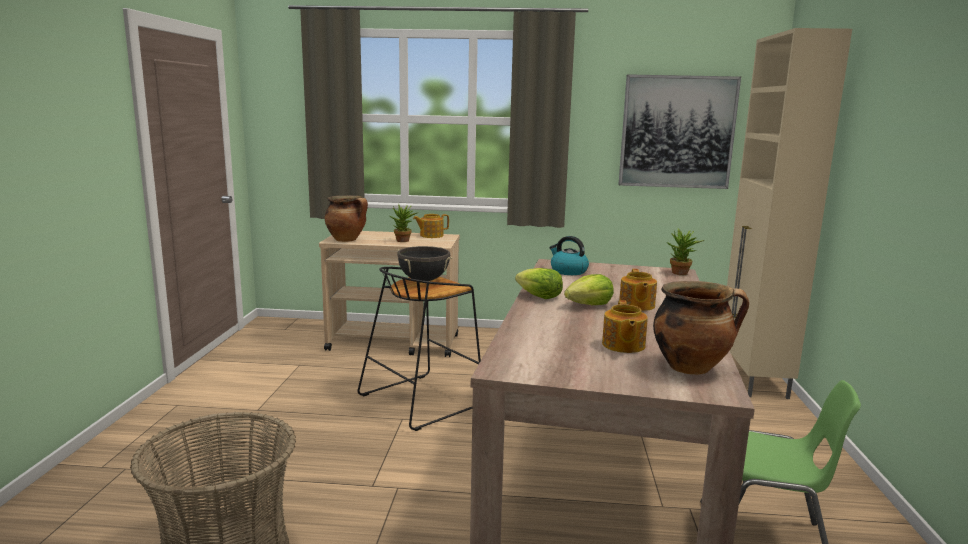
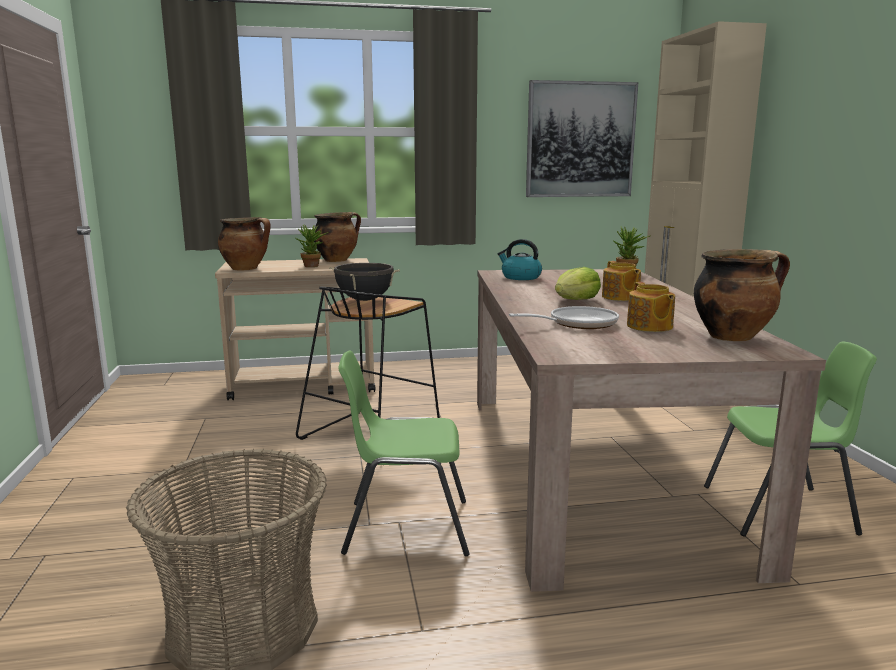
camera: 15 degrees left, 0 degrees up
teapot [413,214,449,238] -> cooking pot [314,212,361,262]
lettuce [515,268,563,299] -> none
none -> green chair [338,350,470,556]
none -> frying pan [509,306,619,329]

